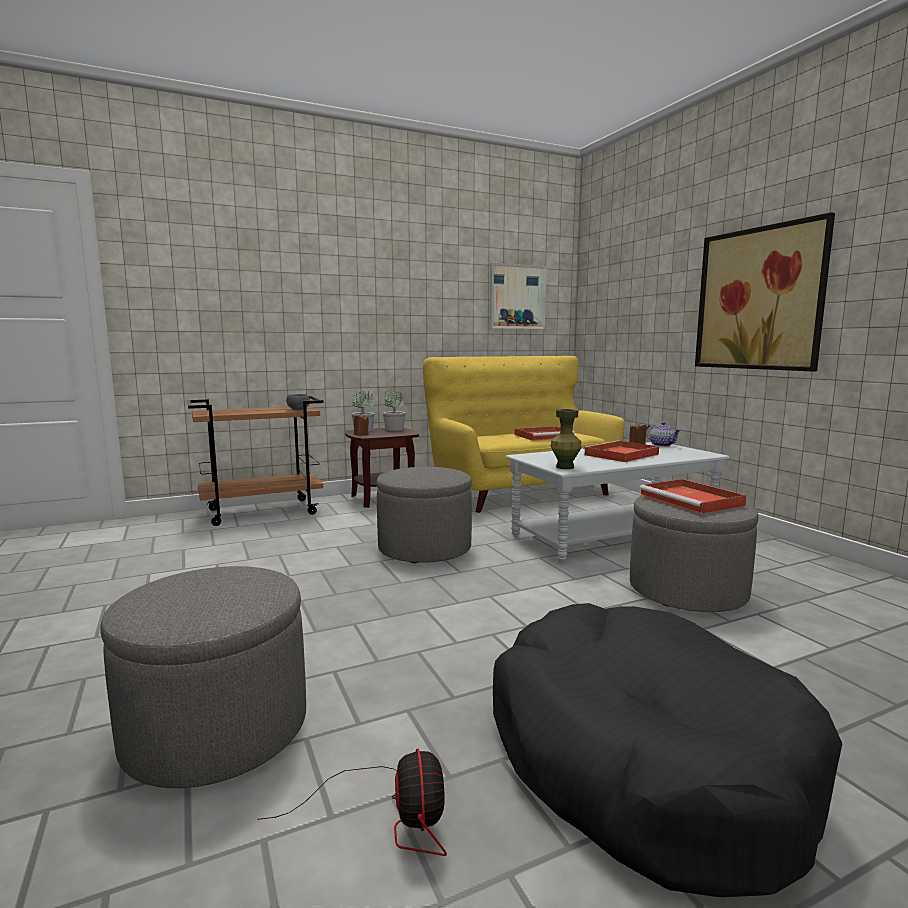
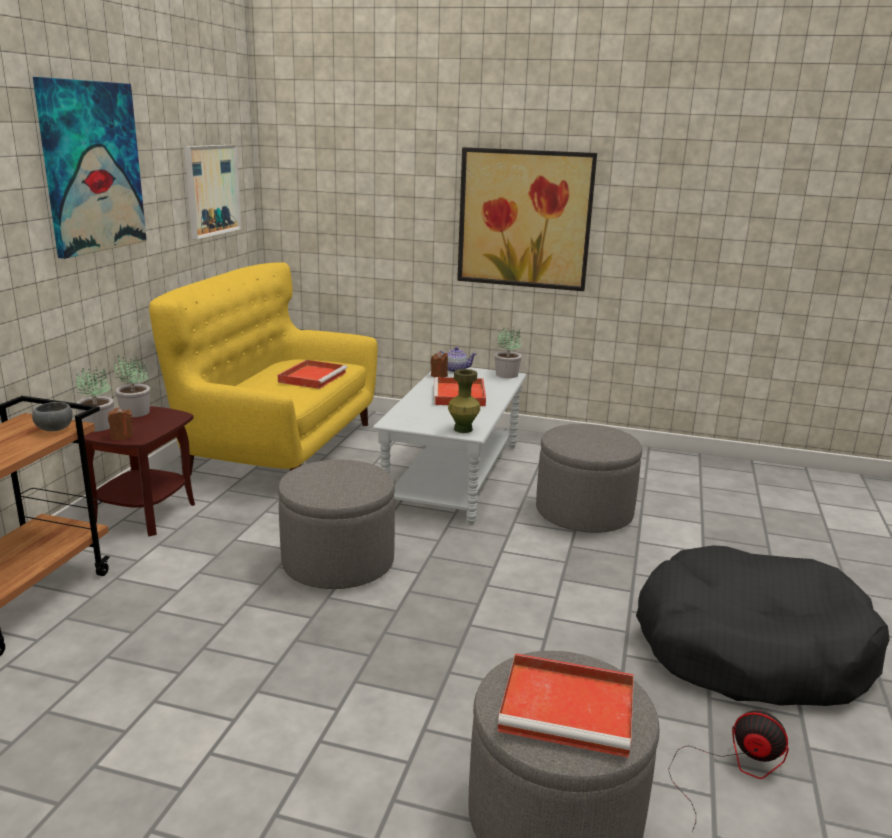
camera: 50 degrees left, 10 degrees up
red tray [639,479,747,514] -> red tray moved to [497,653,634,758]
none -> picture [33,77,147,259]
none -> potted plant [495,327,522,378]

